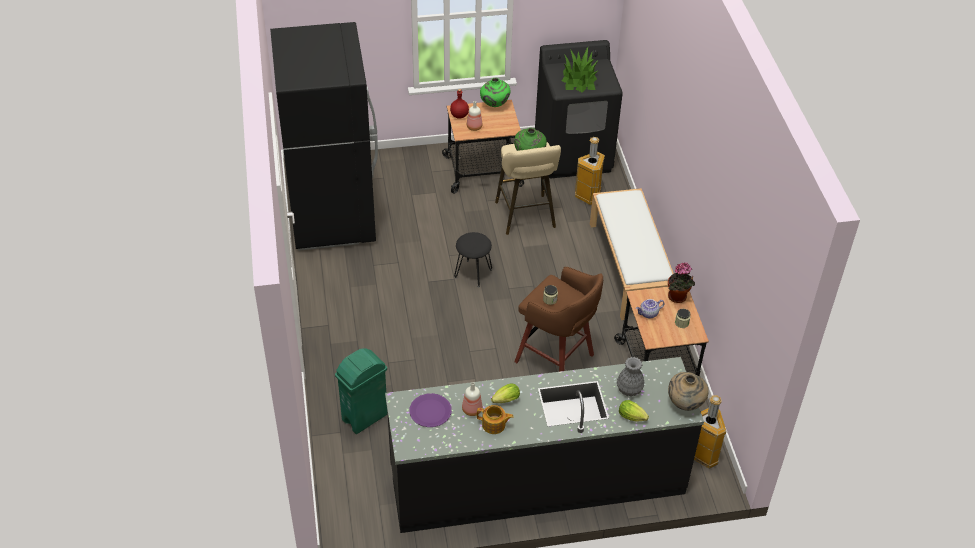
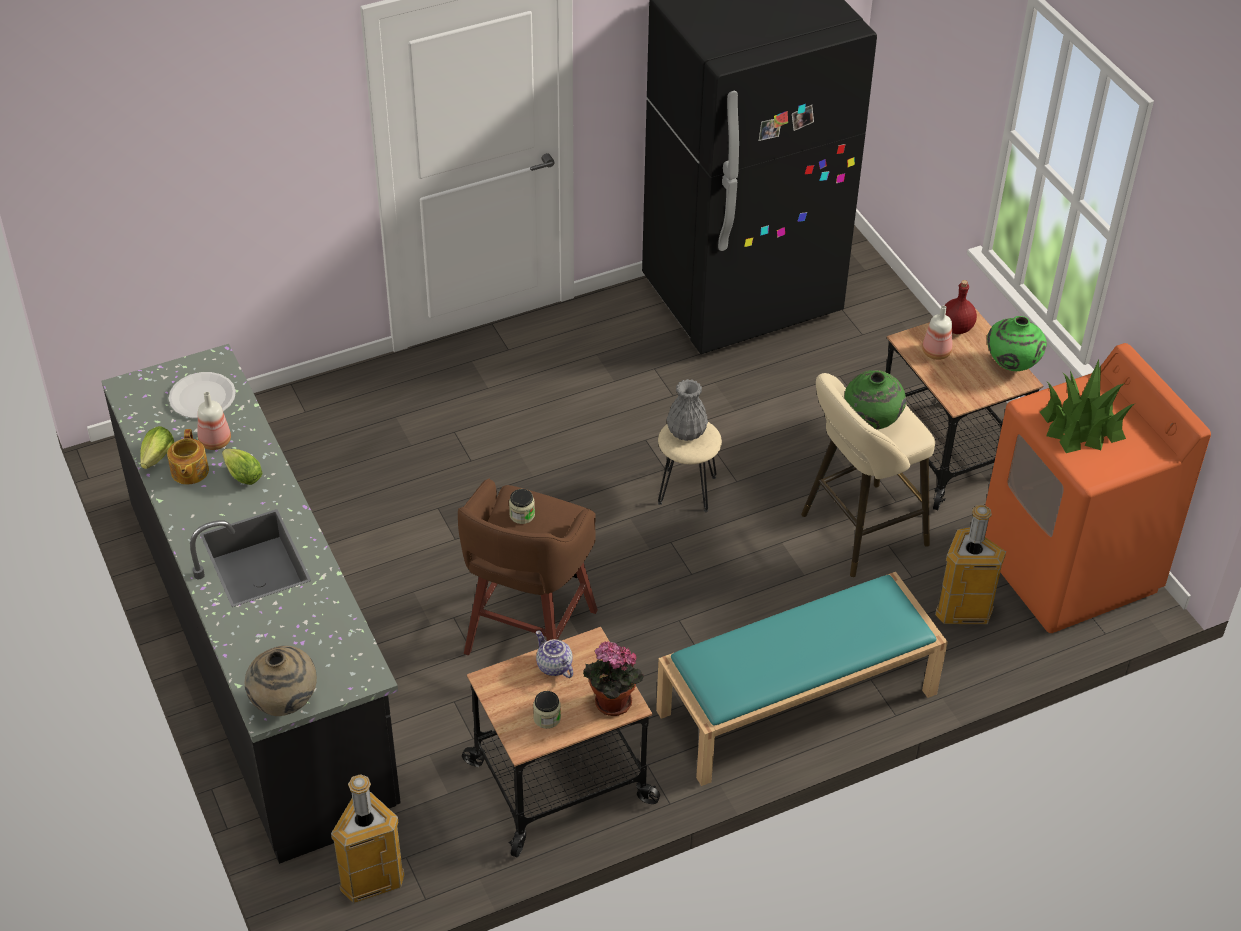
camera: 75 degrees right, 0 degrees up
green trash can [335,348,388,434] -> none
purple plate [409,393,452,427] -> white plate [168,372,236,419]
black stool [454,232,492,288] -> beige stool [658,422,722,512]
black washing machine [535,40,623,178] -> orange washing machine [985,343,1211,633]
white bench [590,188,674,320] -> turquoise bench [656,572,948,786]
grey vase [617,357,645,397] -> grey vase moved to [667,379,708,441]
lettuce [619,400,649,422] -> lettuce moved to [140,426,174,469]

